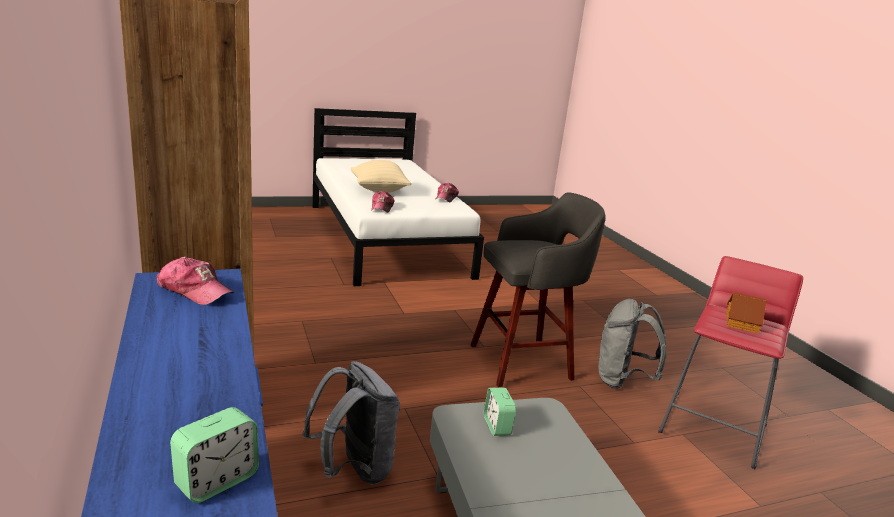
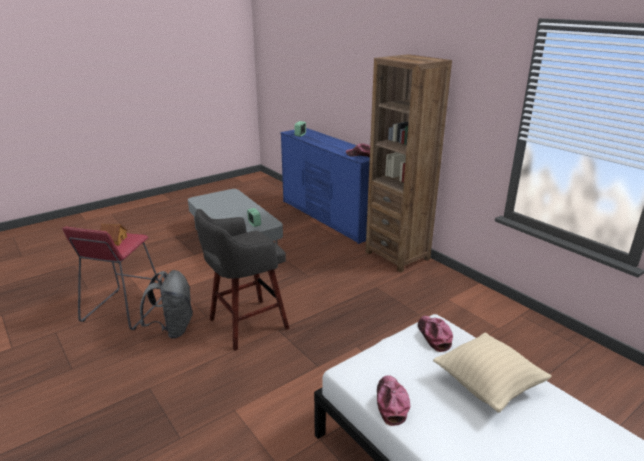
camera: 165 degrees right, 5 degrees up
grey backpack [302,361,400,485] -> none

